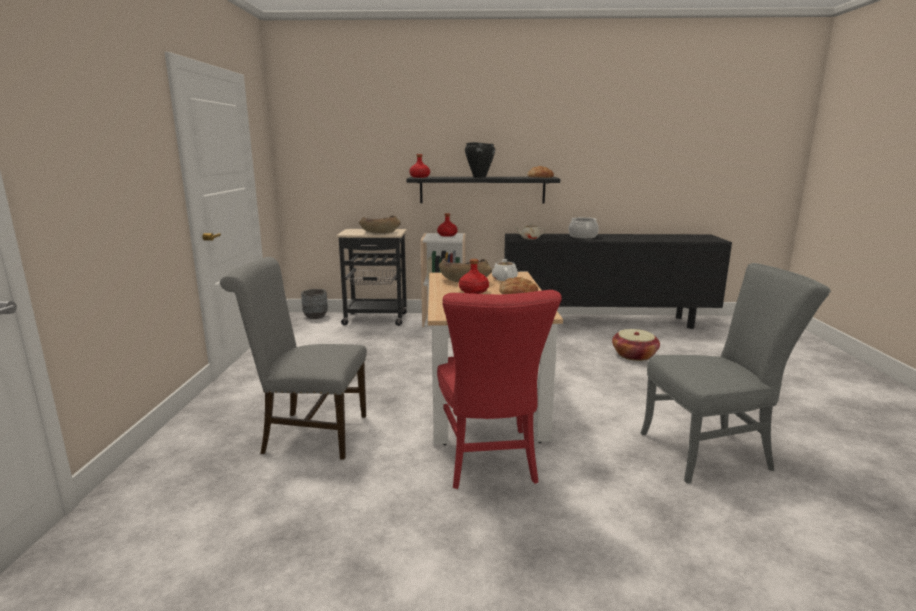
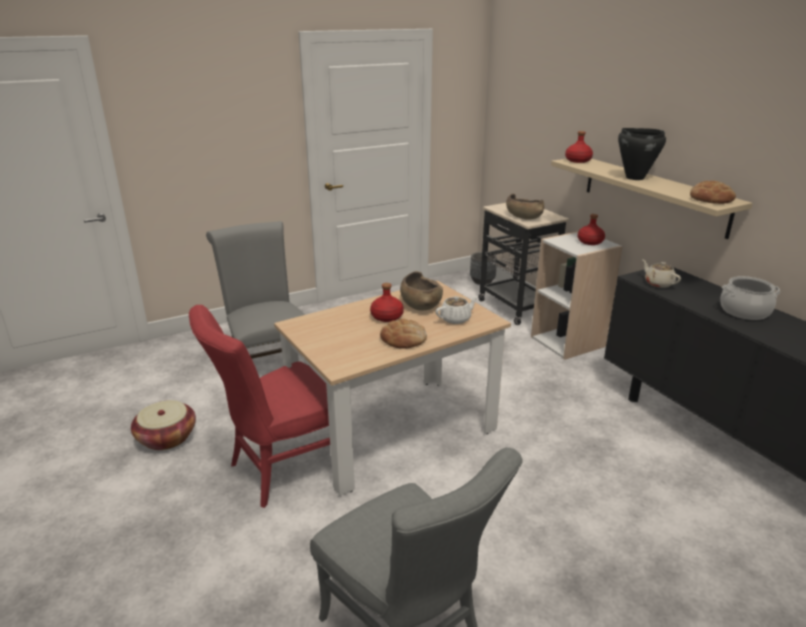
camera: 60 degrees right, 10 degrees up
black shelf [406,177,560,203] -> beige shelf [551,159,753,239]
basket [612,329,660,361] -> basket moved to [131,400,196,450]

